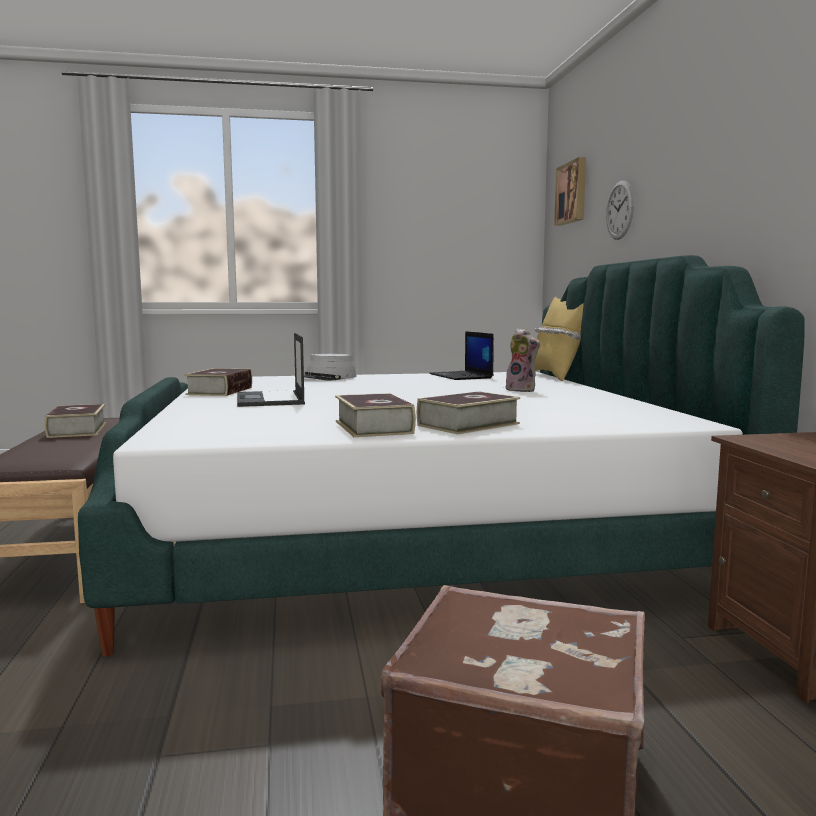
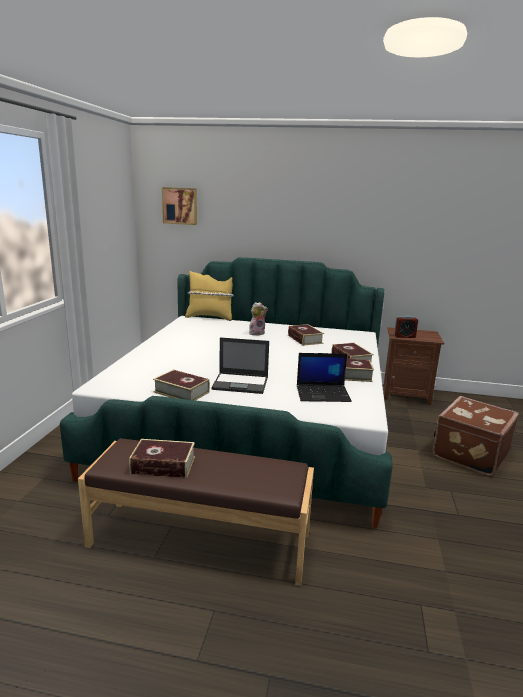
camera: 70 degrees left, 10 degrees up
grey hat [304,354,357,380] -> none
laptop [429,331,494,380] -> laptop moved to [297,353,352,402]
wall clock [606,181,634,240] -> none
none -> book [288,324,324,346]
none -> alarm clock [394,315,418,338]

